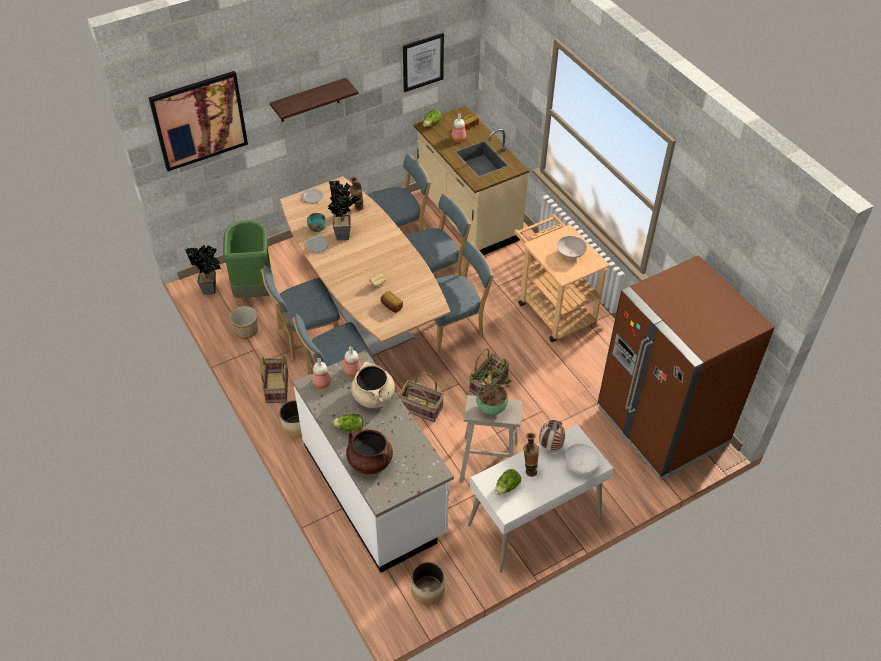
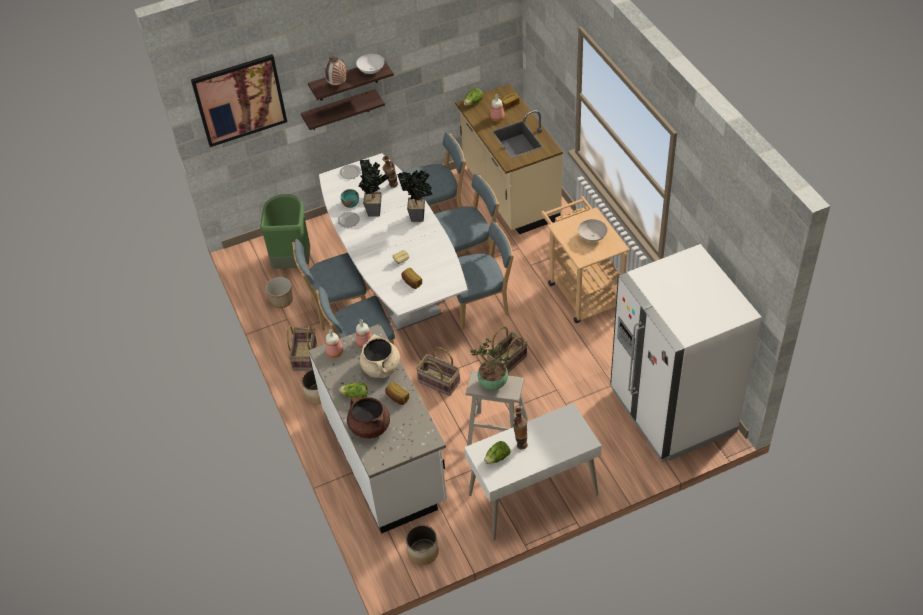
camera: 10 degrees right, 0 degrees up
potted plant [185,245,221,294] -> potted plant moved to [397,169,433,222]
brown dining table [280,176,450,356] -> white dining table [319,153,468,331]
picture [403,33,444,92] -> none
vase [539,420,565,452] -> vase moved to [325,56,347,87]
white bowl [564,444,599,474] -> white bowl moved to [356,54,385,74]
brown fridge [598,255,775,480] -> white fridge [610,244,762,462]
none -> shelf [301,89,385,130]
none -> bread [385,382,409,405]

